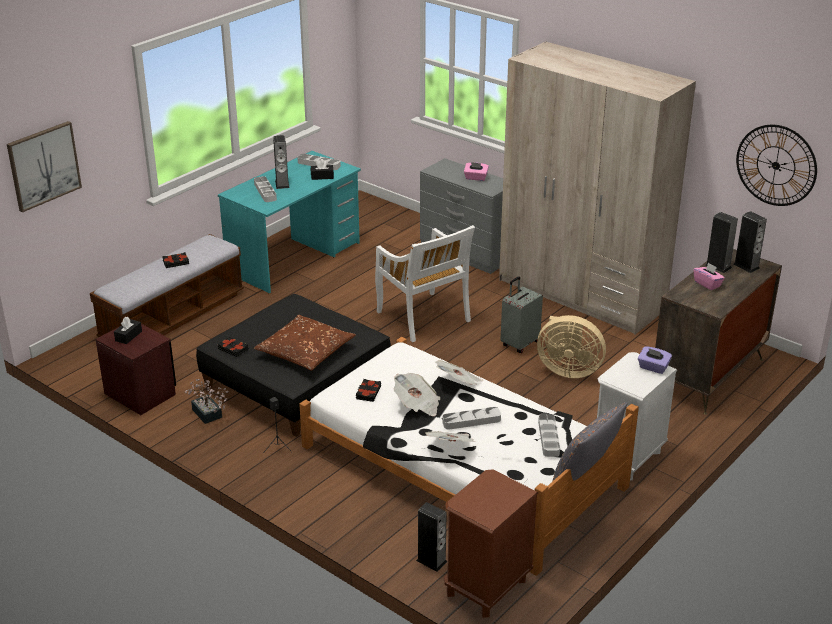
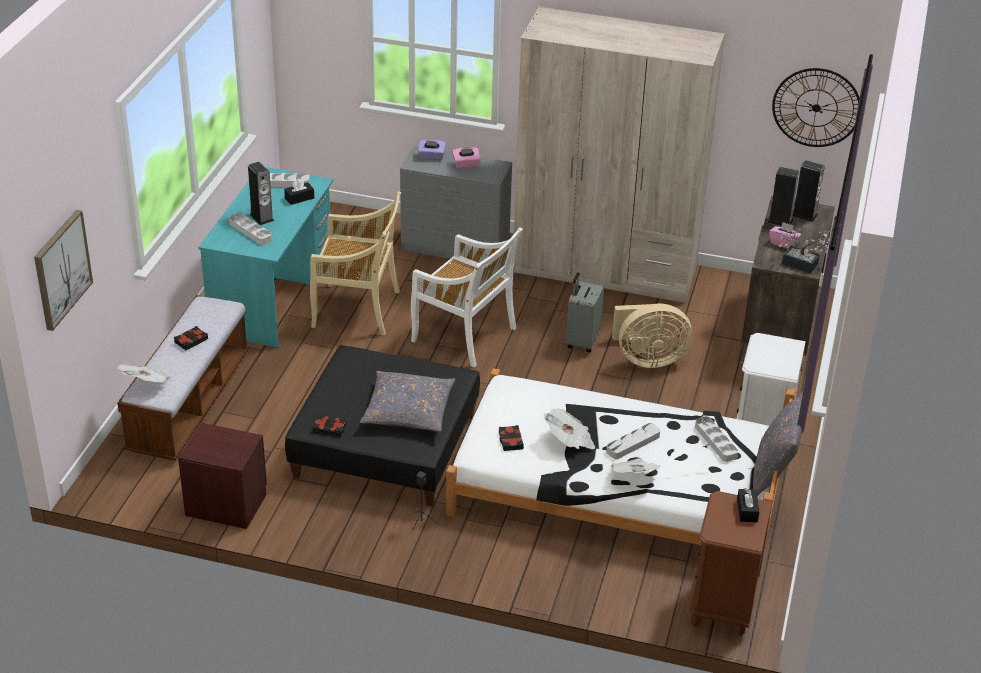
camera: 25 degrees left, 5 degrees up
black tissue box [114,317,142,344] -> black tissue box moved to [737,488,759,522]
potted plant [185,379,229,424] -> potted plant moved to [778,229,830,273]
brown pillow [254,315,356,370] -> grey pillow [360,371,455,432]
speaker [416,502,448,572] -> none
newspaper [435,360,483,385] -> newspaper moved to [117,364,171,383]
purple tissue box [638,347,672,374] -> purple tissue box moved to [418,139,446,160]
none -> beige chair [310,191,401,336]

